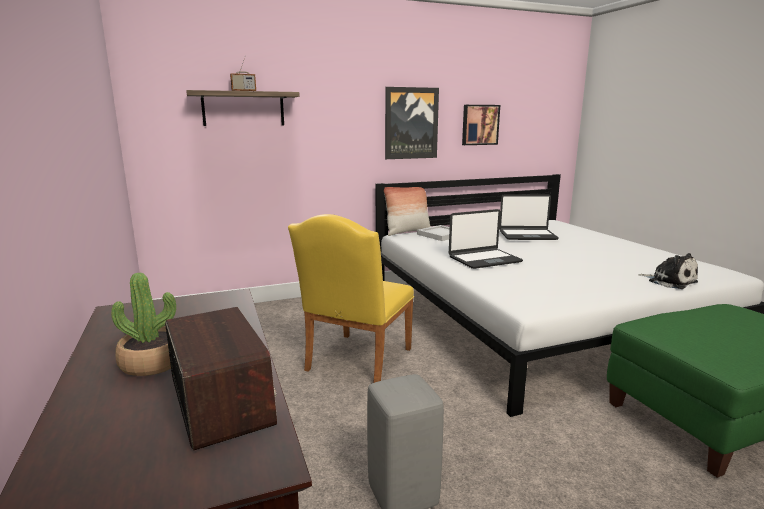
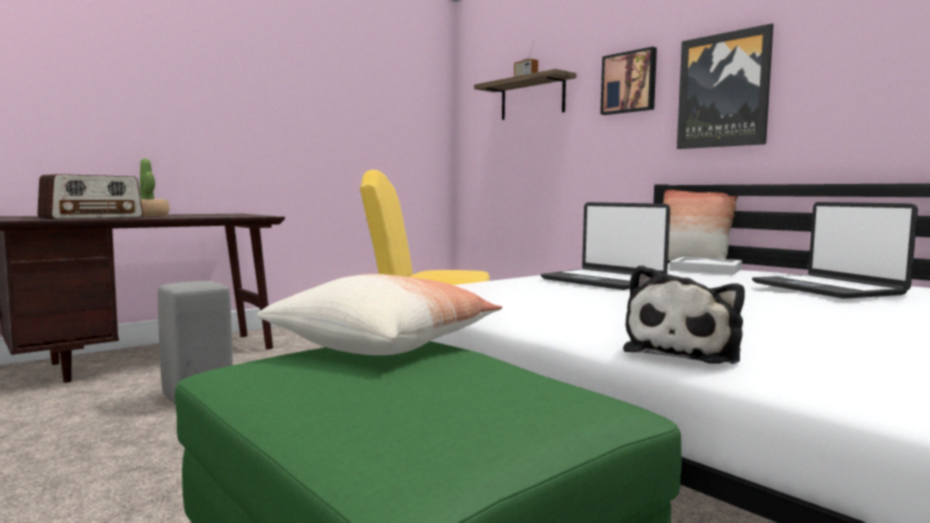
camera: 70 degrees right, 10 degrees down
picture [462,105,500,145] -> picture moved to [600,47,657,115]
none -> pillow [257,274,502,355]

